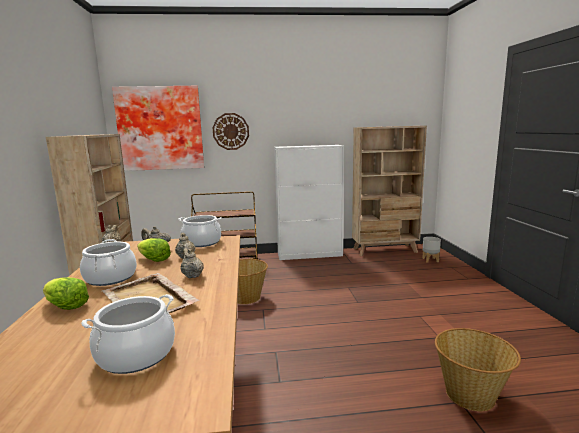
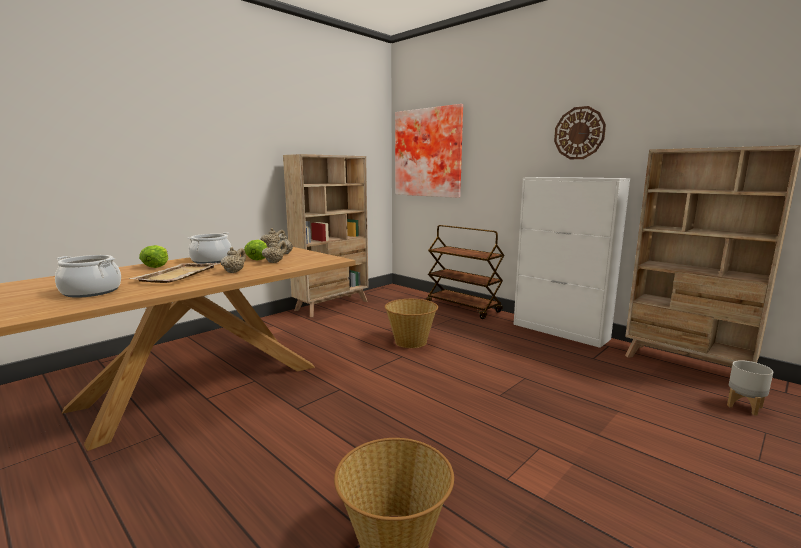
camera: 50 degrees right, 0 degrees up
cooking pot [178,215,222,247] -> none
wall clock [212,113,249,150] -> wall clock moved to [554,106,606,159]

